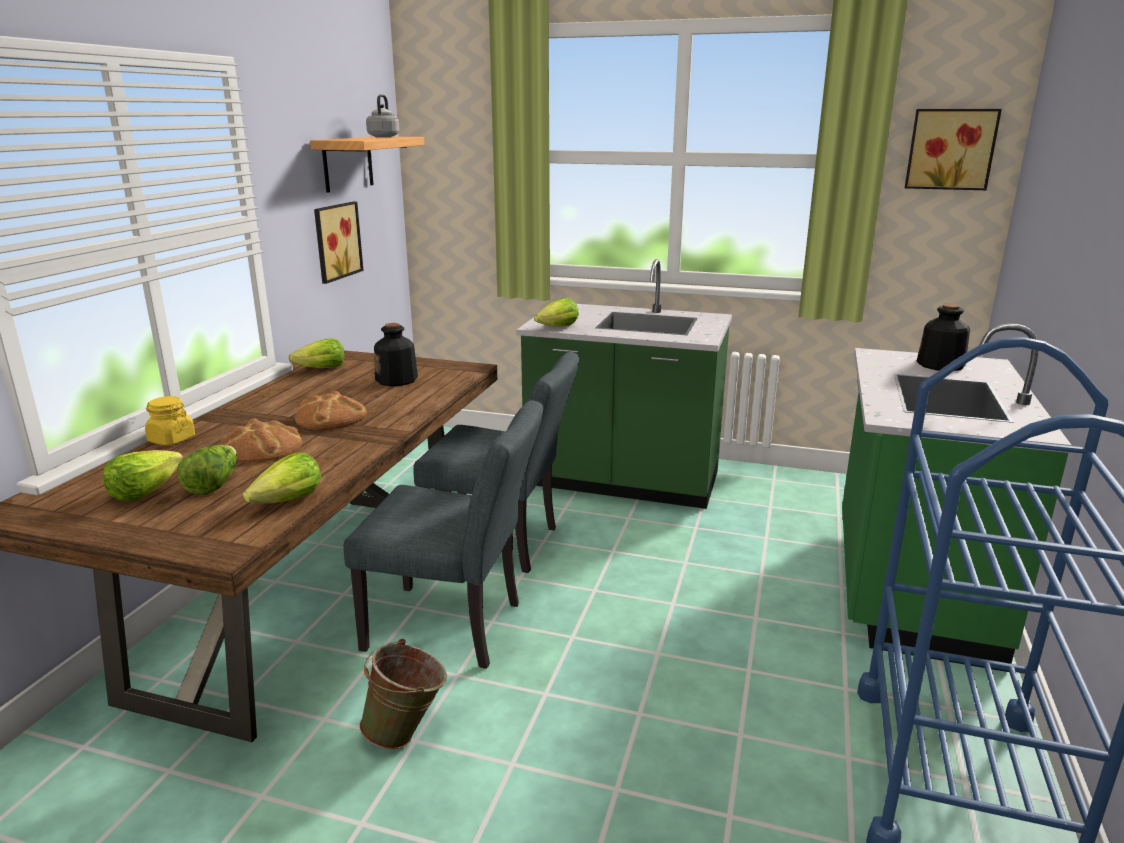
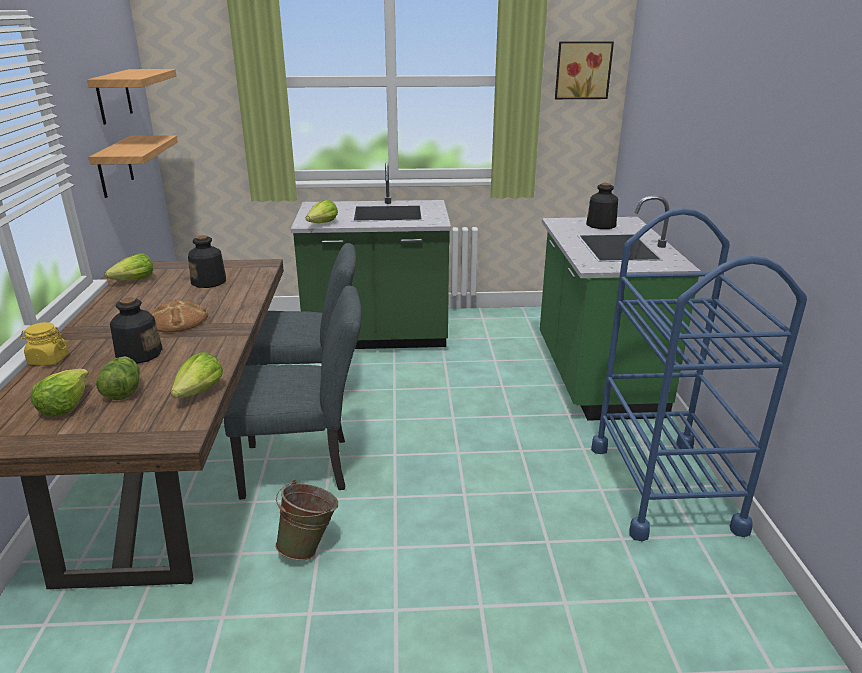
camera: 20 degrees left, 5 degrees up
bread [220,418,302,463] -> bottle [110,297,163,364]
picture [314,202,364,284] -> shelf [88,135,178,198]
grey kettle [366,94,399,137] -> none

